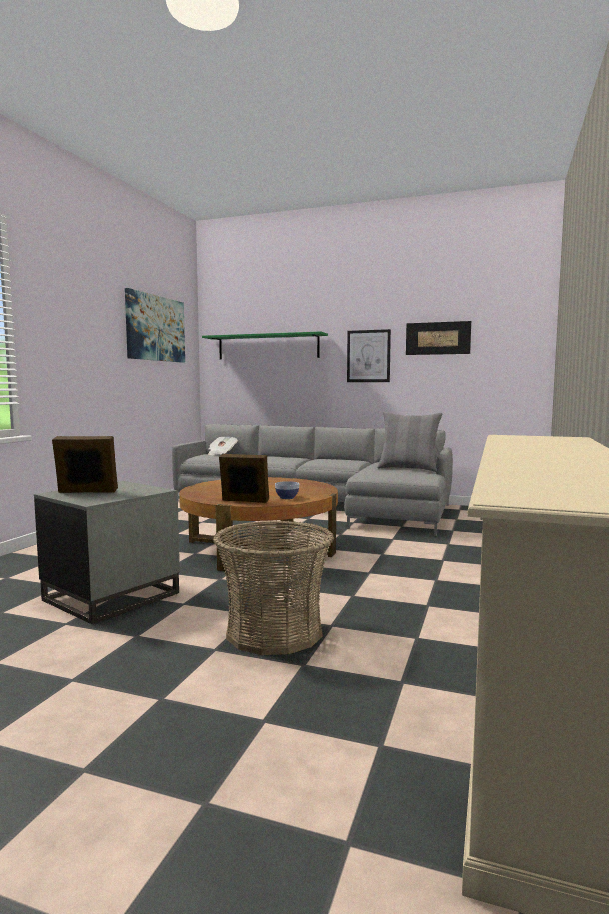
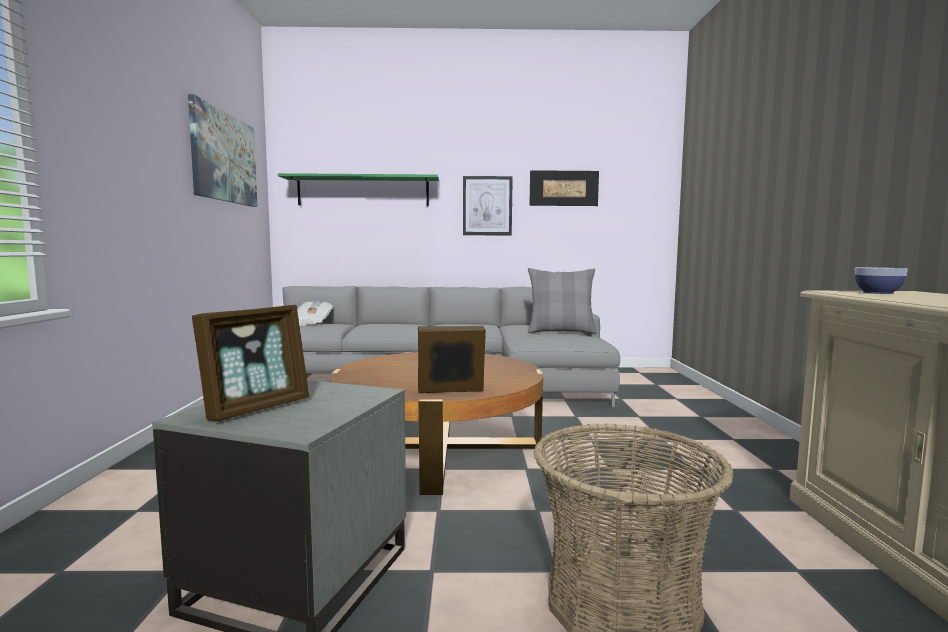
camera: 20 degrees left, 0 degrees up
picture frame [52,436,118,493] -> picture frame turned 150 degrees clockwise [192,305,309,421]
bowl [275,481,299,499] -> bowl moved to [855,267,908,294]

